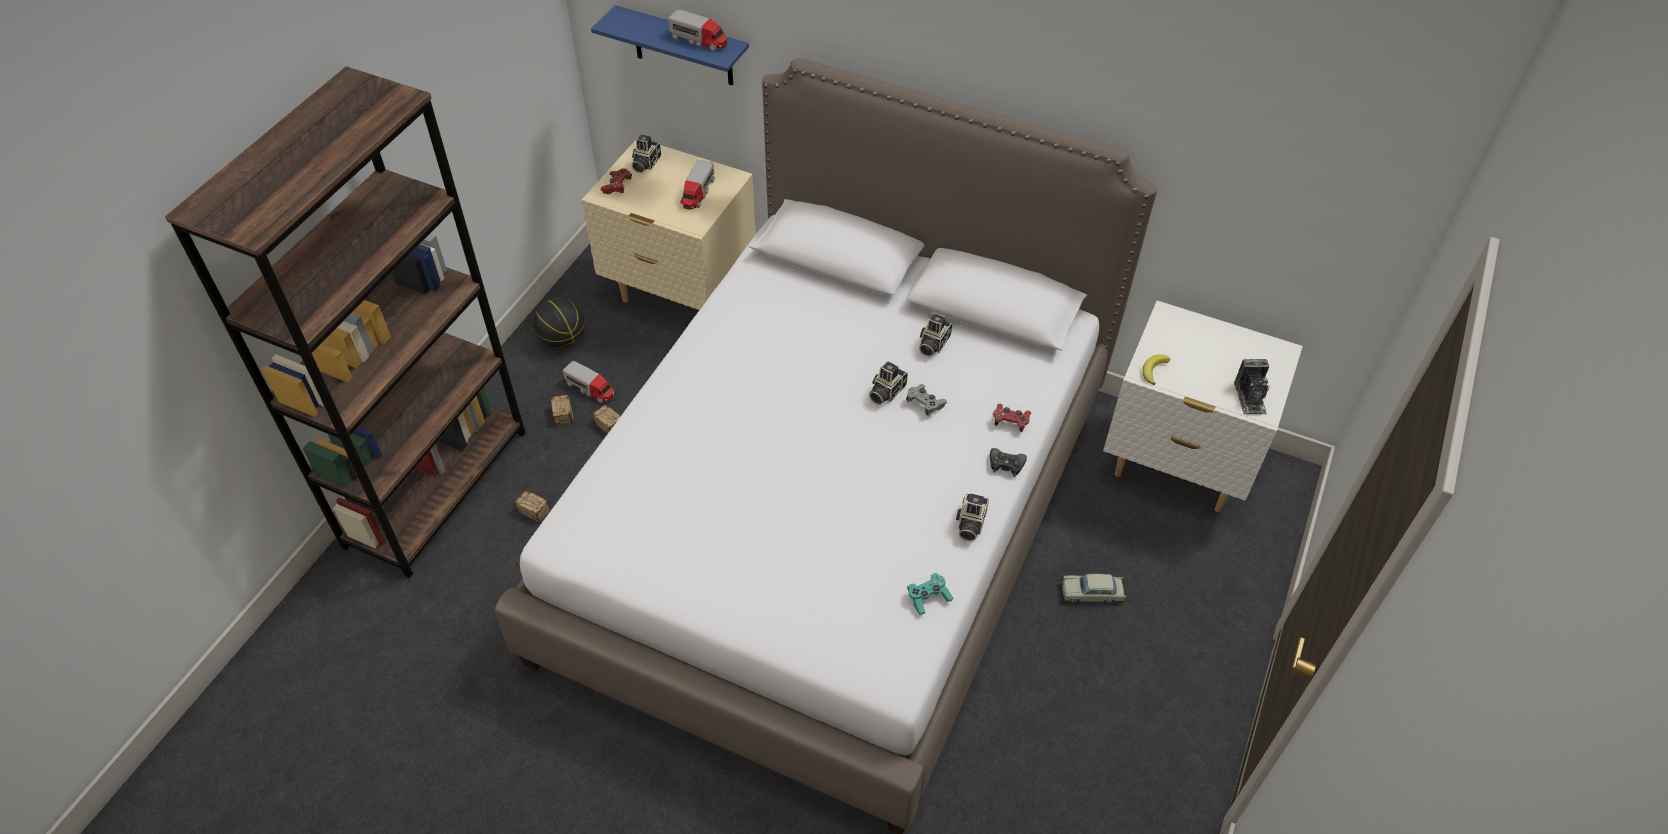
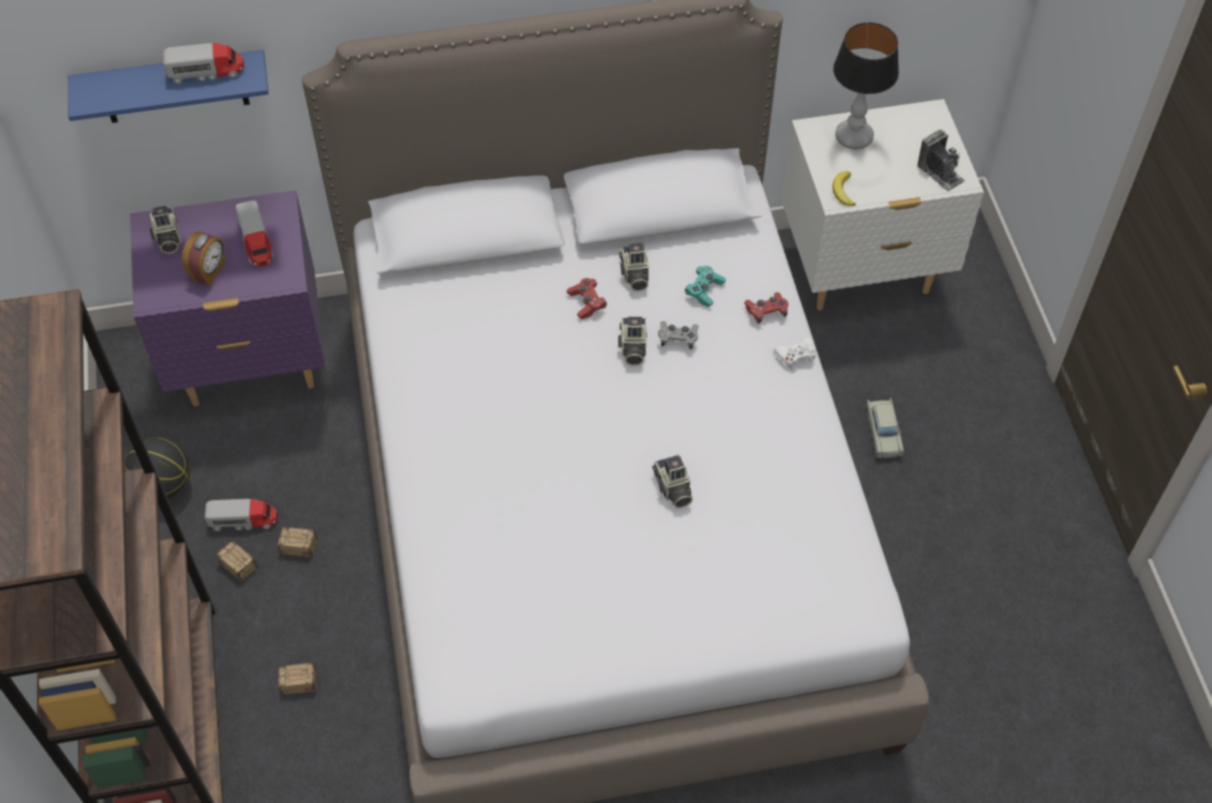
camera: 35 degrees left, 5 degrees up
beige nightstand [582,138,756,310] -> purple nightstand [130,190,326,406]
red game controller [601,168,632,194] -> red game controller moved to [567,278,607,319]
turquoise game controller [907,573,953,615] -> turquoise game controller moved to [685,266,726,307]
camera [956,493,989,541] -> camera moved to [652,454,693,508]
black game controller [990,448,1027,477] -> white game controller [774,337,816,369]
beige toy car [1061,574,1127,604] -> beige toy car turned 60 degrees counterclockwise [866,398,904,459]
none -> alarm clock [182,231,225,286]
none -> table lamp [833,22,899,149]

